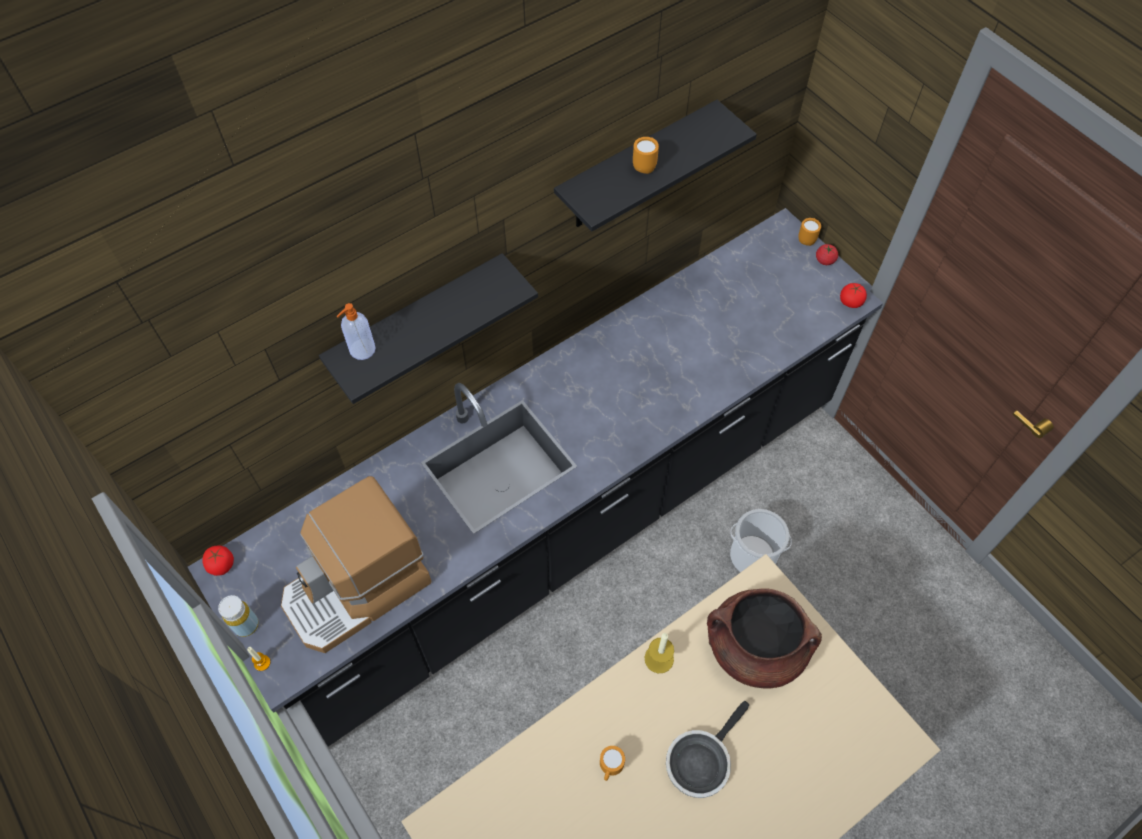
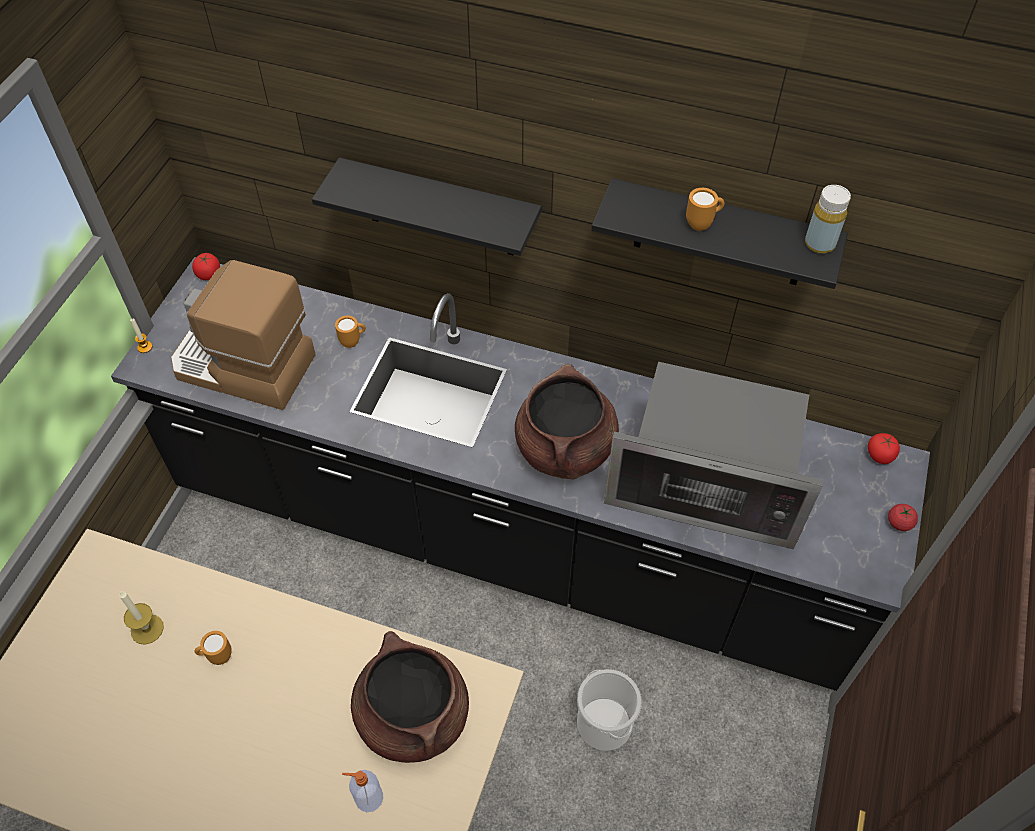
camera: 55 degrees right, 5 degrees down
yellow bottle [218,595,259,637] -> yellow bottle moved to [805,185,851,254]
soap dispenser [336,303,376,360] -> soap dispenser moved to [342,770,383,812]
candle [644,633,674,673] -> candle moved to [119,591,164,645]
frying pan [666,701,750,798] -> none
orange mug [799,218,821,246] -> orange mug moved to [335,315,366,348]
tomato [840,283,867,308] -> tomato moved to [868,433,900,464]
none -> brown cooking pot [515,364,619,479]
none -> microwave [604,362,823,550]

